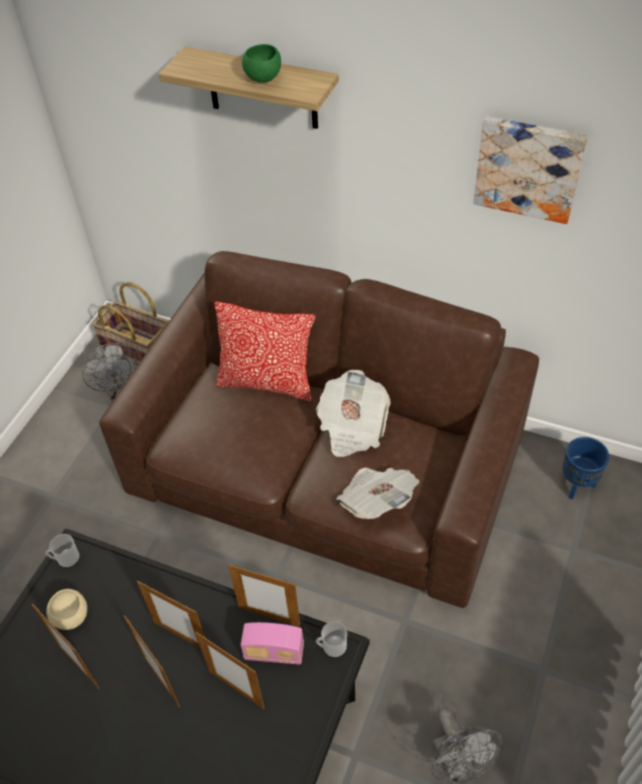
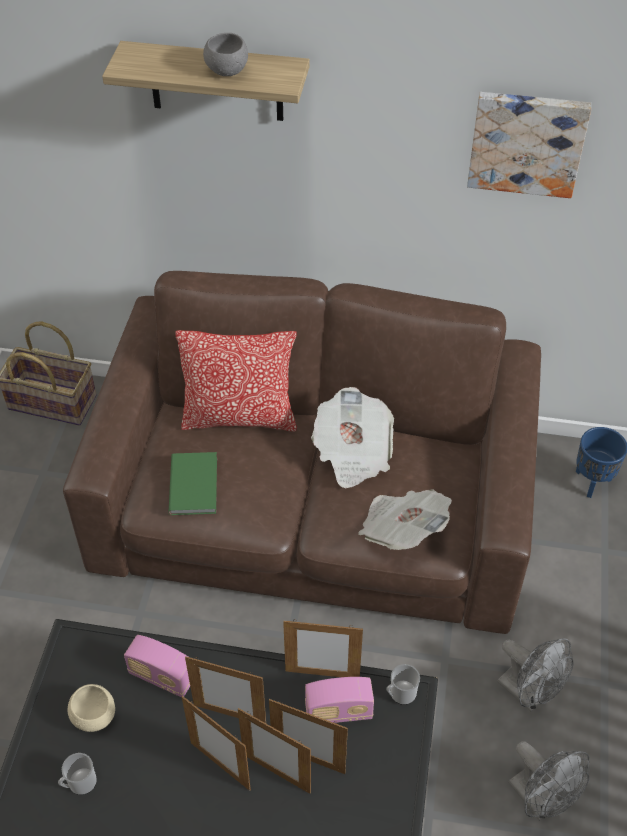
camera: 15 degrees left, 0 degrees up
picture frame [32,604,99,689] -> picture frame moved to [238,708,311,794]
mug [45,534,80,568] -> mug moved to [58,753,97,795]
grey fan [82,343,137,401] -> grey fan moved to [497,638,574,712]
green bowl [242,44,281,83] -> grey bowl [203,33,248,76]
none -> radio [124,635,190,698]
none -> green book [169,452,217,515]

